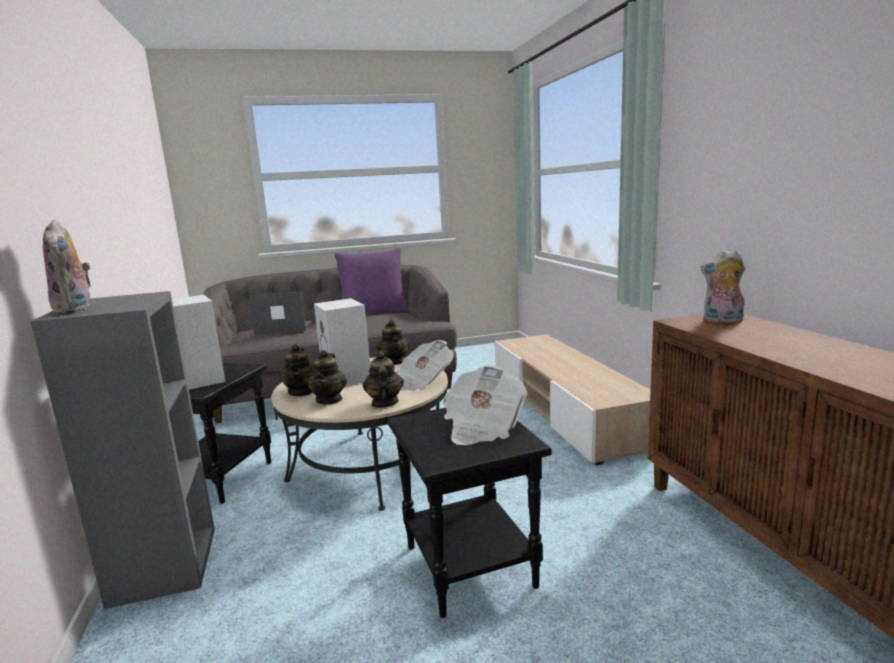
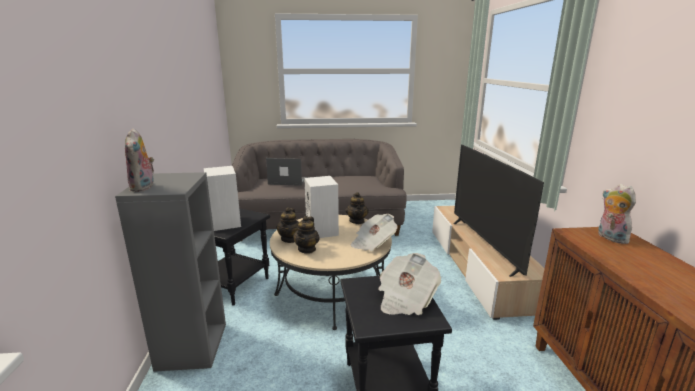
camera: 10 degrees right, 5 degrees up
purple pillow [335,248,409,314] -> none
teapot [363,351,404,408] -> none
plush toy [700,249,745,323] -> plush toy turned 45 degrees clockwise [598,184,636,244]
none -> television [453,145,544,277]

